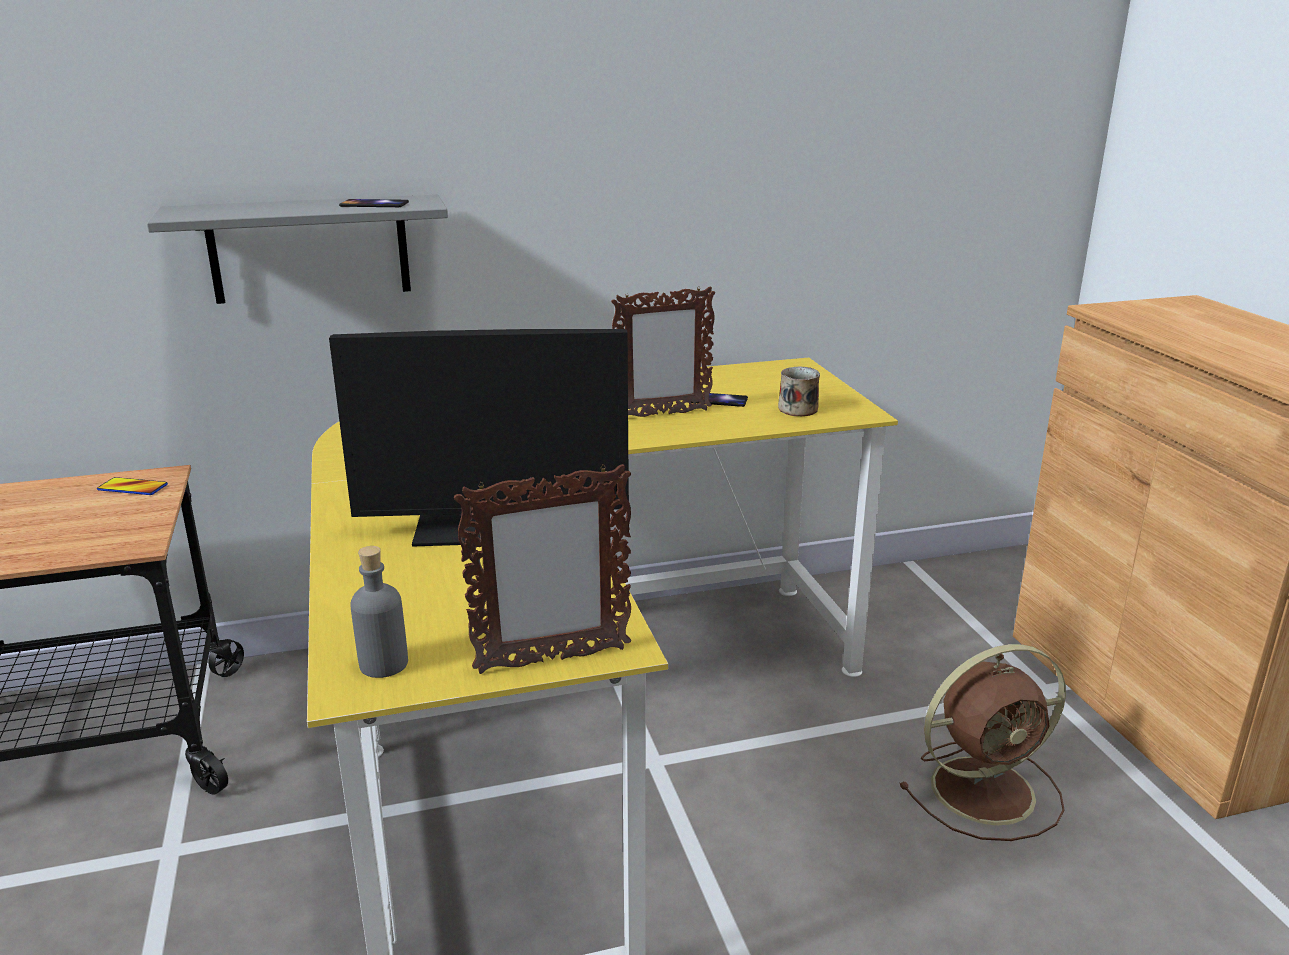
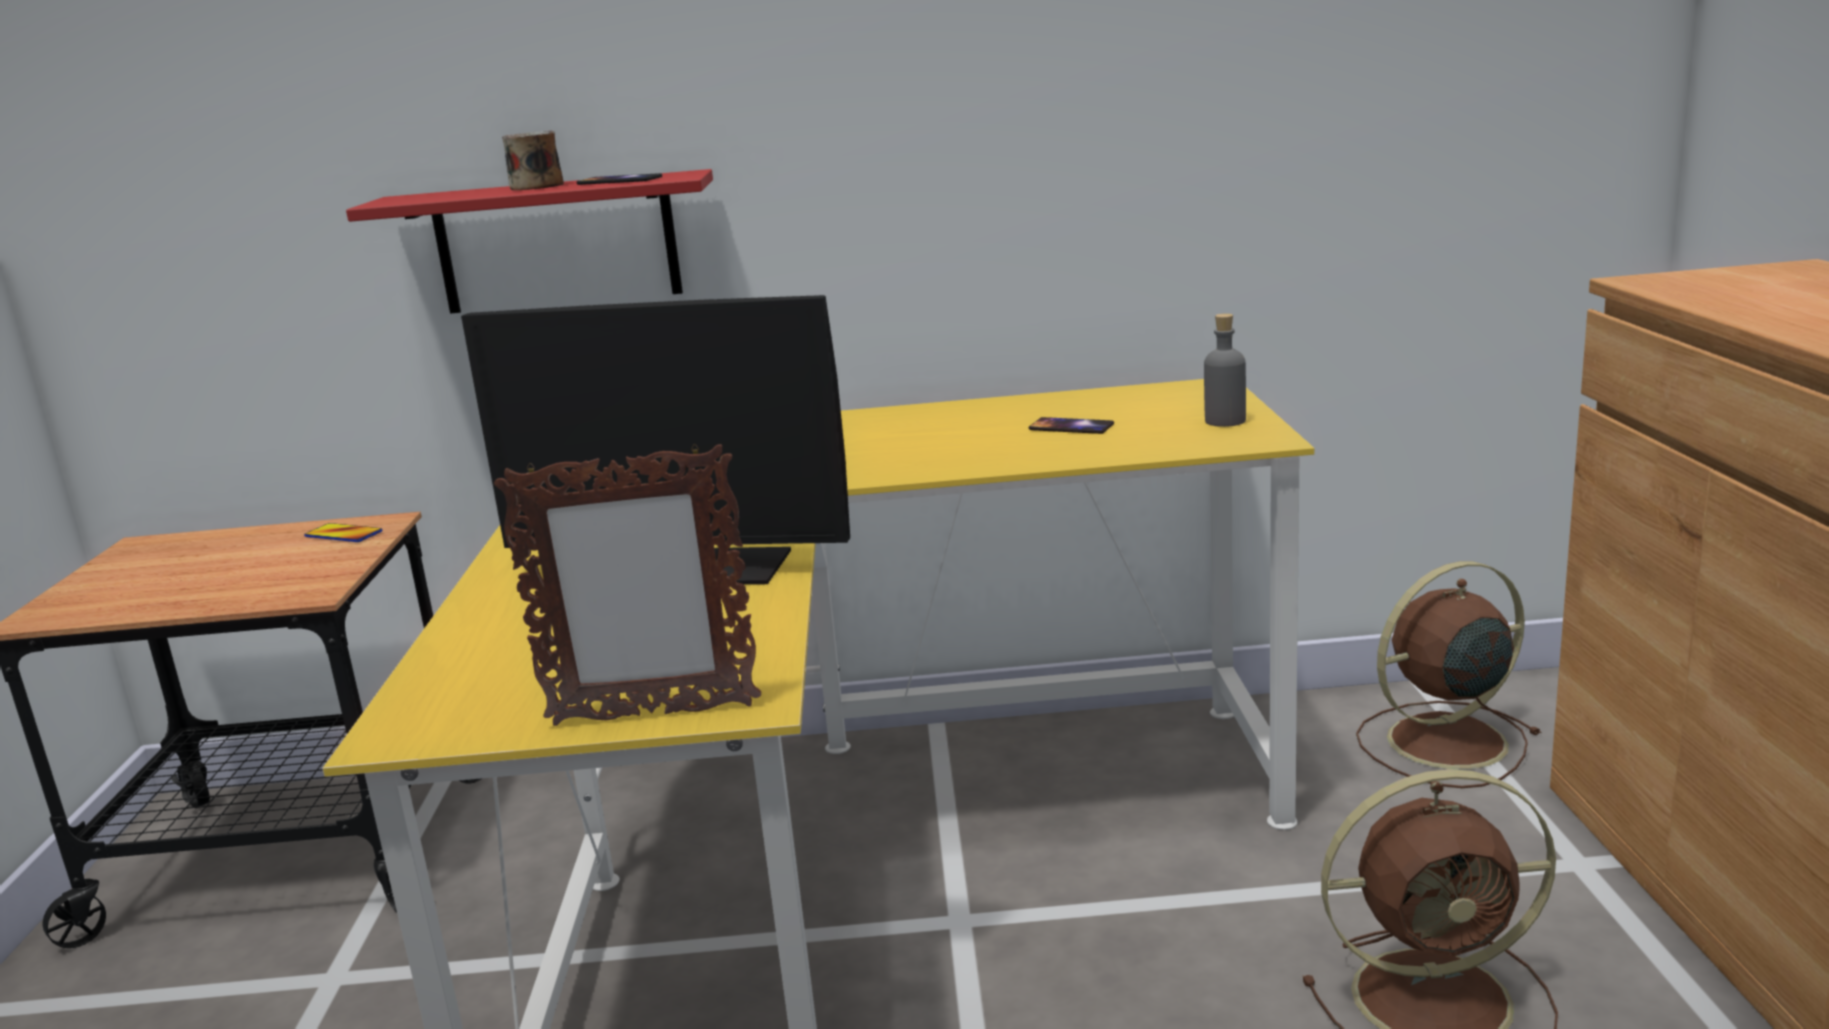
camera: 15 degrees right, 5 degrees down
grey shelf [147,195,448,304] -> red shelf [346,169,713,314]
grey bottle [350,546,408,678] -> grey bottle moved to [1204,313,1246,427]
picture frame [611,286,715,417] -> none
mug [778,367,820,416] -> mug moved to [502,130,564,190]
none -> brown fan [1356,561,1542,788]

